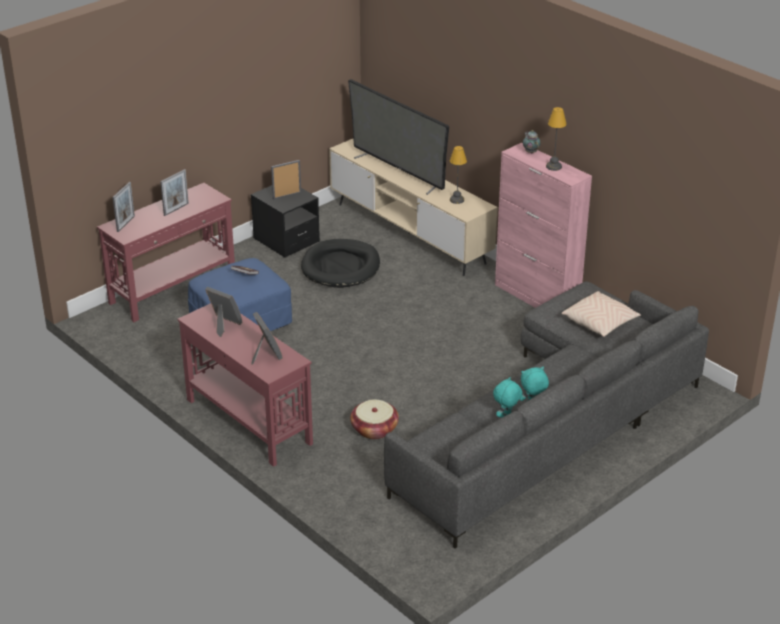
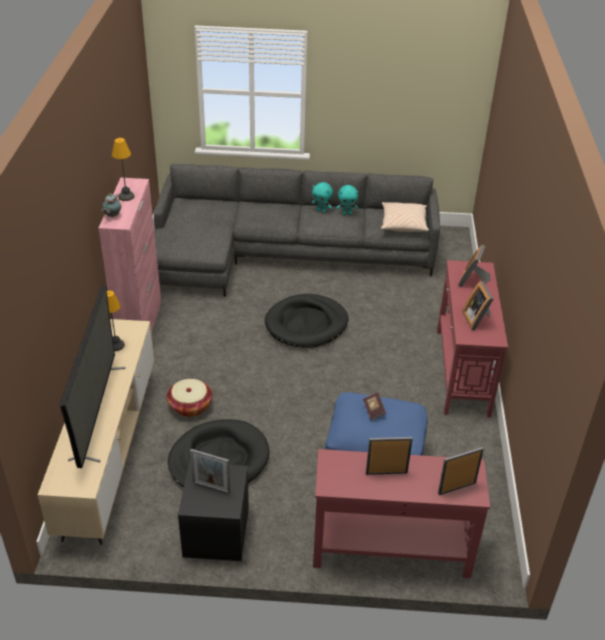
camera: 135 degrees left, 5 degrees up
basket [350,399,399,439] -> basket moved to [167,379,212,417]
beige pillow [561,291,641,337] -> beige pillow moved to [381,202,429,232]
none -> black dog bed [265,294,349,348]

